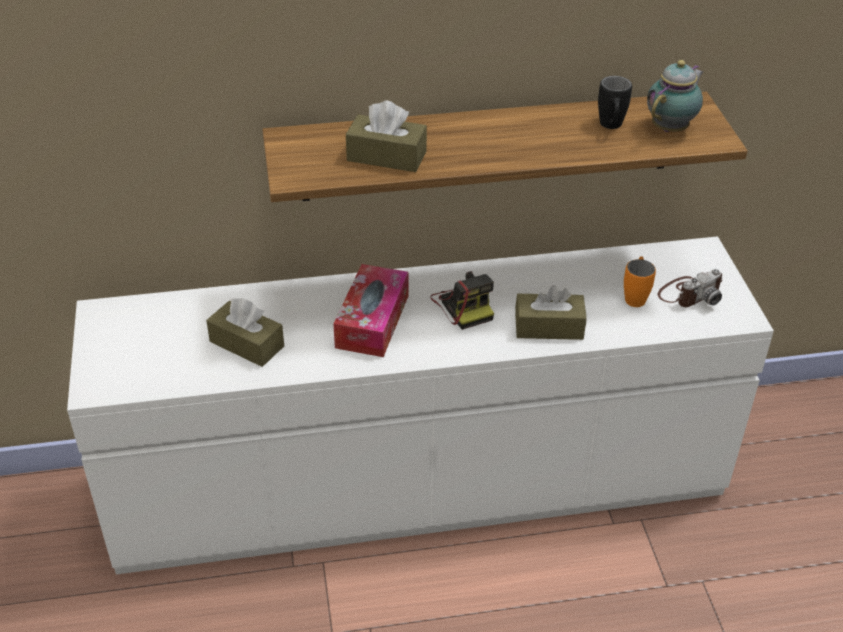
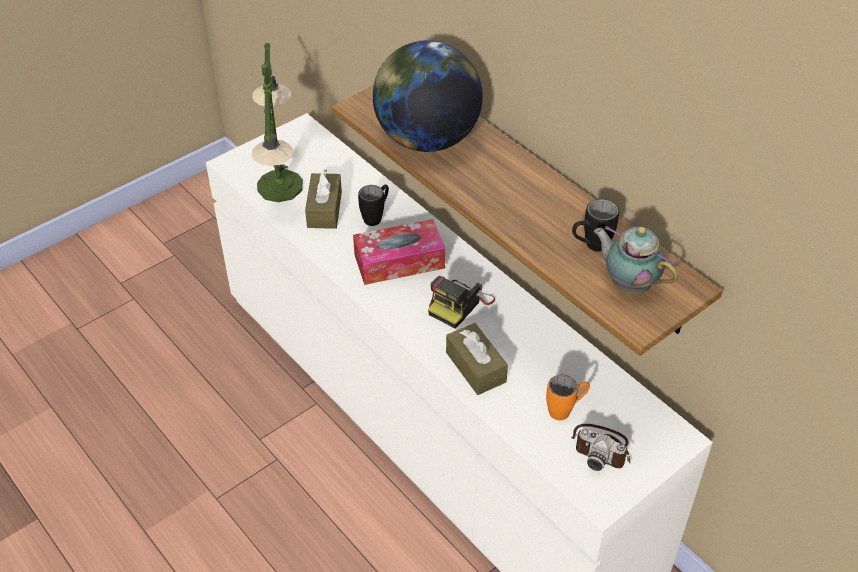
camera: 60 degrees right, 5 degrees up
brown tissue box [346,101,427,172] -> globe [373,40,483,152]
teapot [647,60,703,132] -> teapot turned 150 degrees counterclockwise [594,226,678,295]
none -> table lamp [252,43,303,202]
none -> black mug [358,185,389,226]

